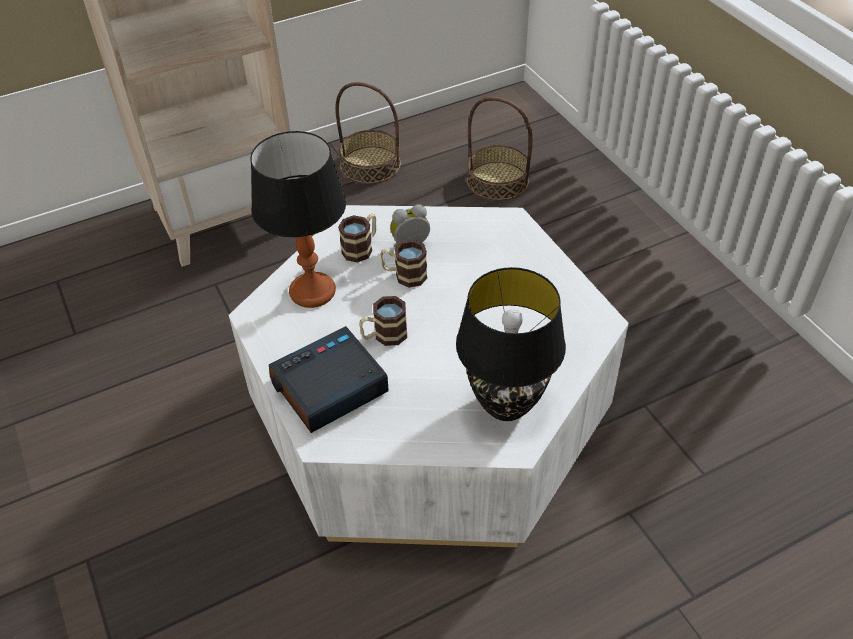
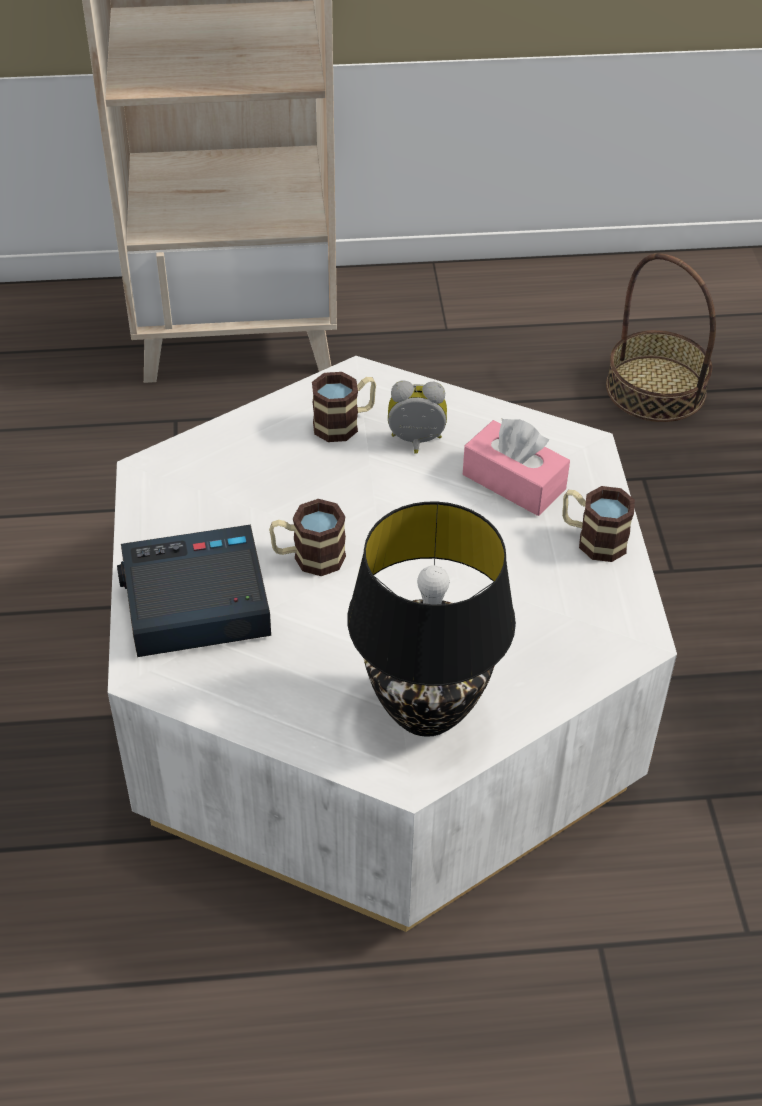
camera: 20 degrees right, 0 degrees up
table lamp [250,131,346,308] -> none
basket [335,82,401,184] -> none
mug [380,239,427,288] -> mug moved to [562,486,635,562]
none -> pink tissue box [463,418,570,516]

